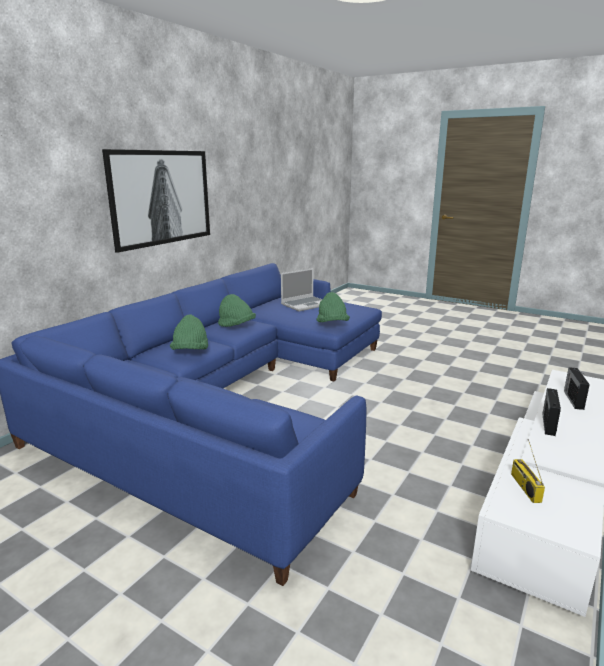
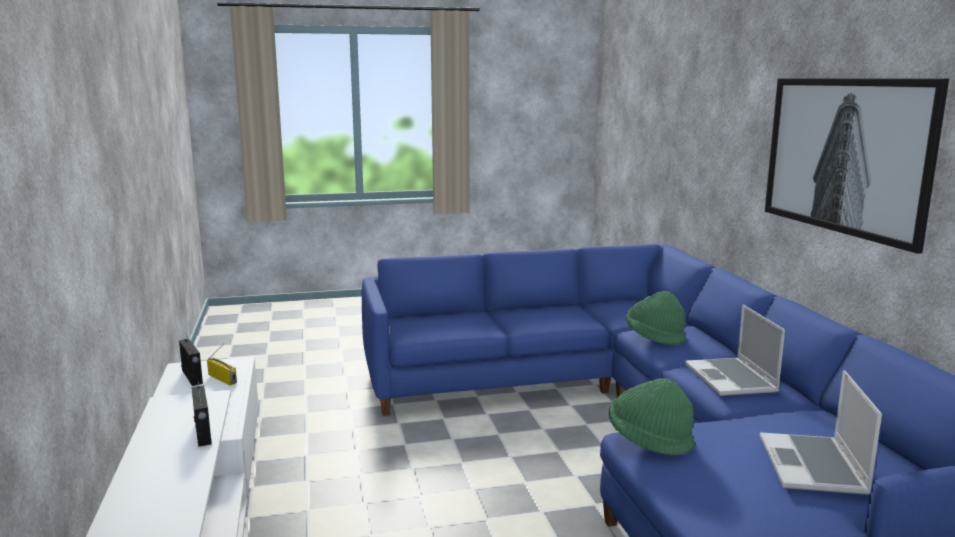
camera: 135 degrees right, 5 degrees down
green hat [218,294,256,327] -> laptop [685,304,785,396]
radio [564,367,590,410] -> radio moved to [179,333,203,386]

